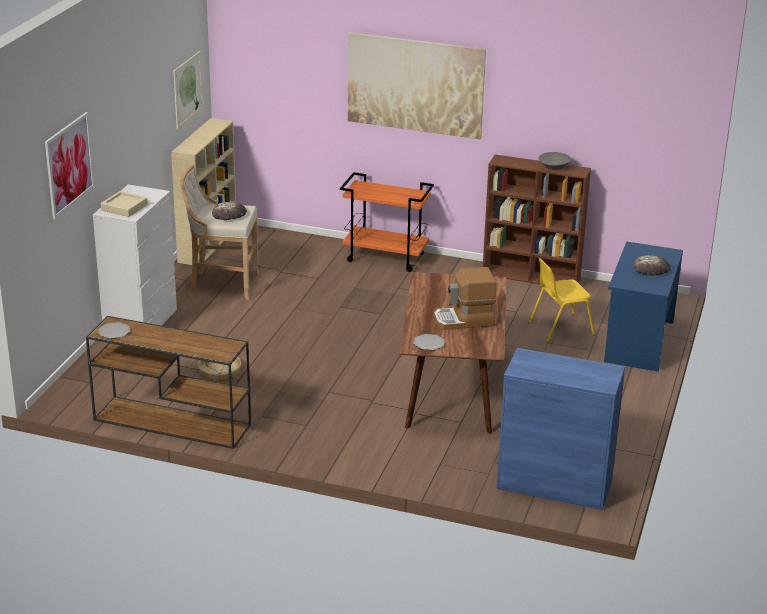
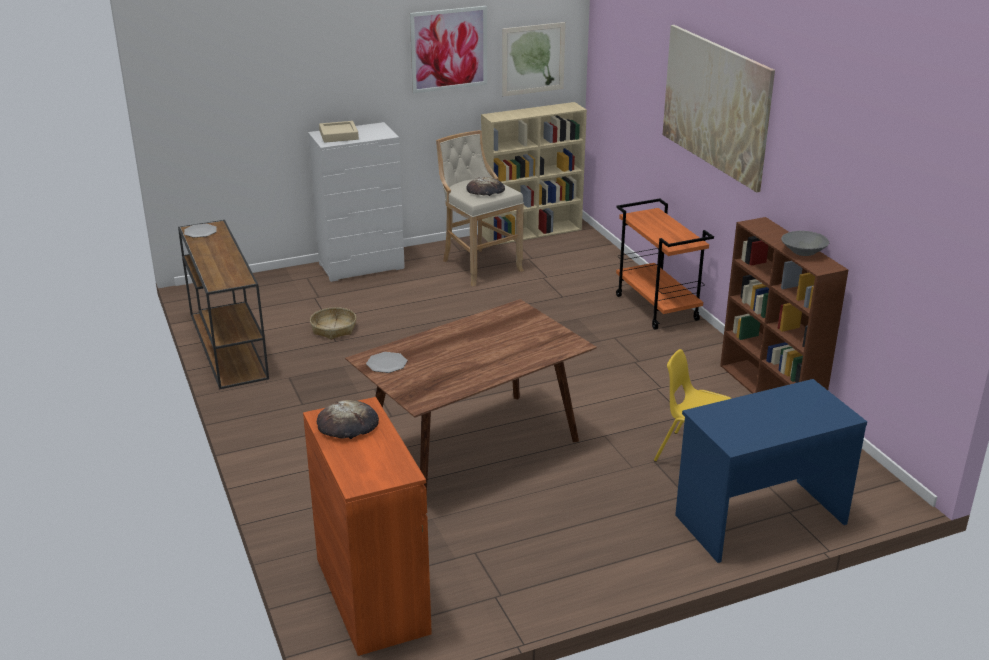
camera: 50 degrees right, 0 degrees up
picture [45,112,95,219] -> picture moved to [410,6,487,93]
coffee machine [434,267,497,330] -> none
blue cabinet [496,348,625,510] -> orange cabinet [303,397,432,656]
bread [634,255,671,276] -> bread moved to [317,400,379,439]

